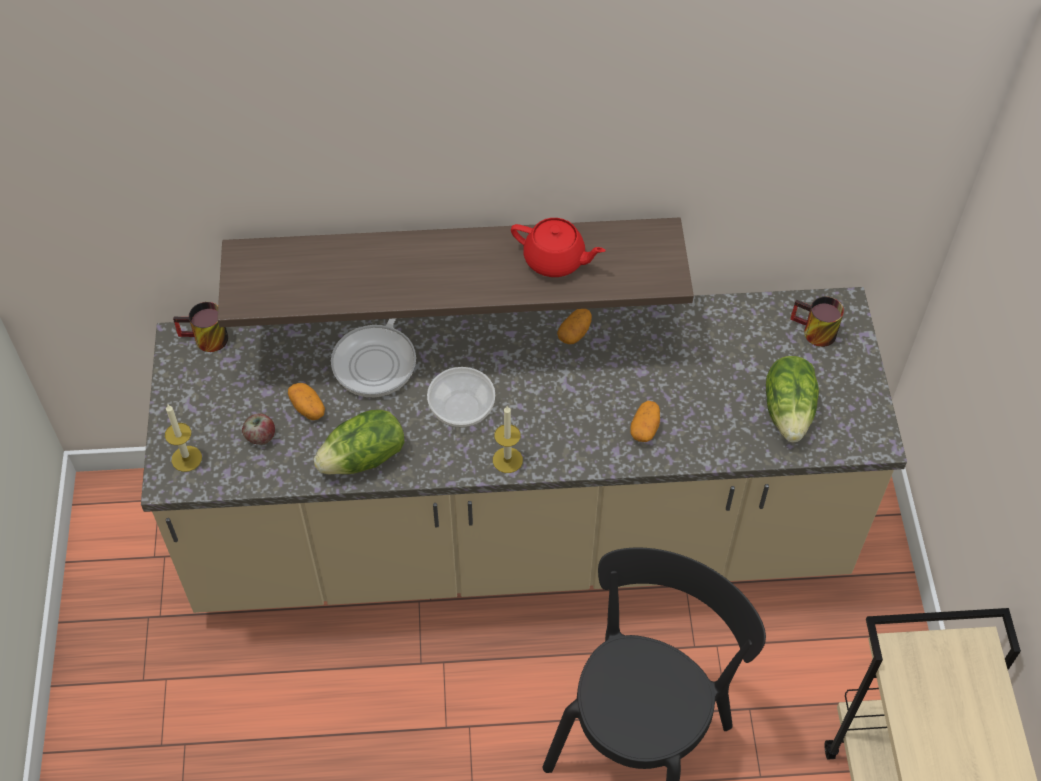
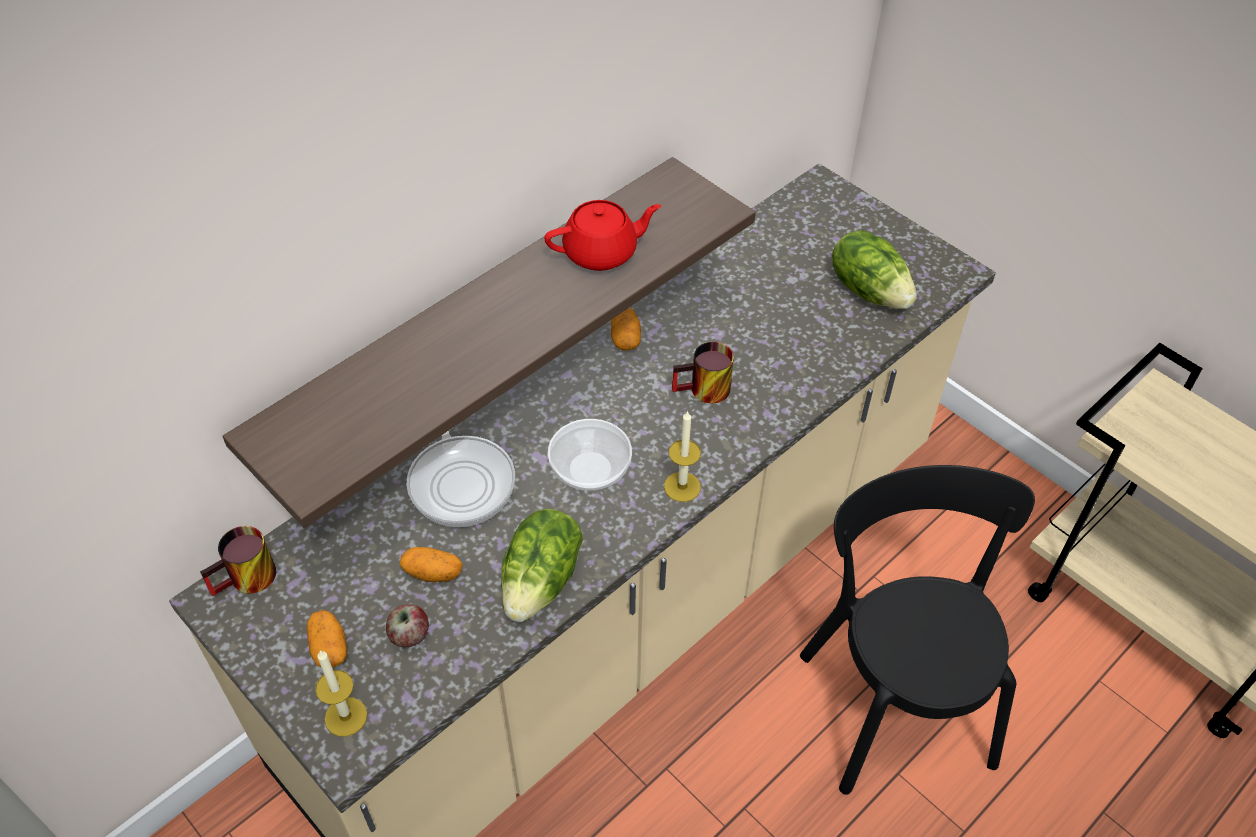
camera: 40 degrees left, 5 degrees down
potato [630,401,660,442] -> potato moved to [307,610,347,668]
mug [790,297,844,347] -> mug moved to [672,342,734,403]

